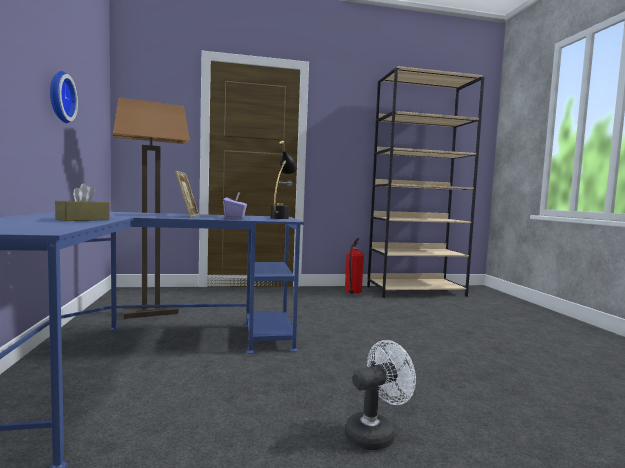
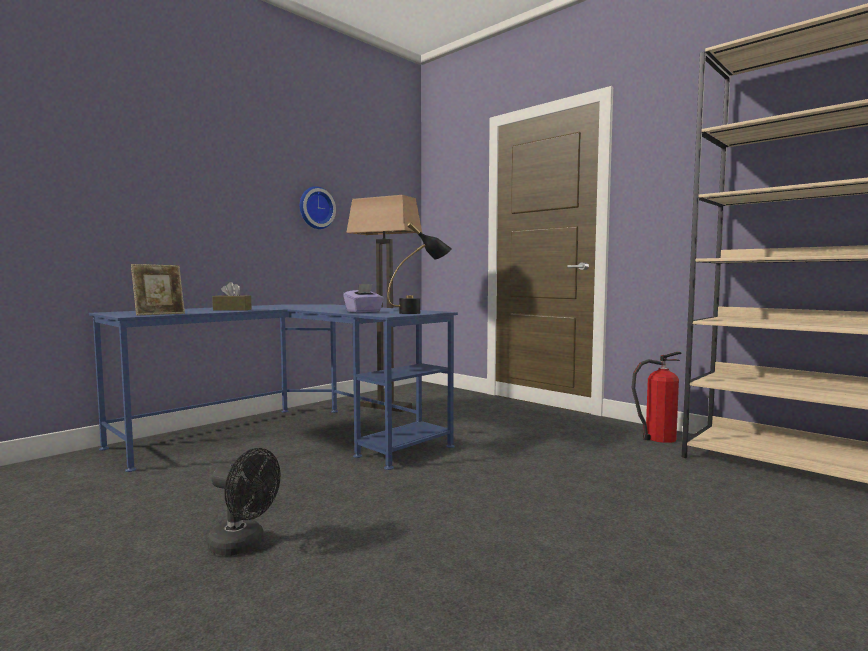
camera: 55 degrees right, 0 degrees up
picture frame [175,171,199,217] -> picture frame moved to [131,264,185,316]
white fan [345,340,416,450] -> black fan [207,448,280,556]

